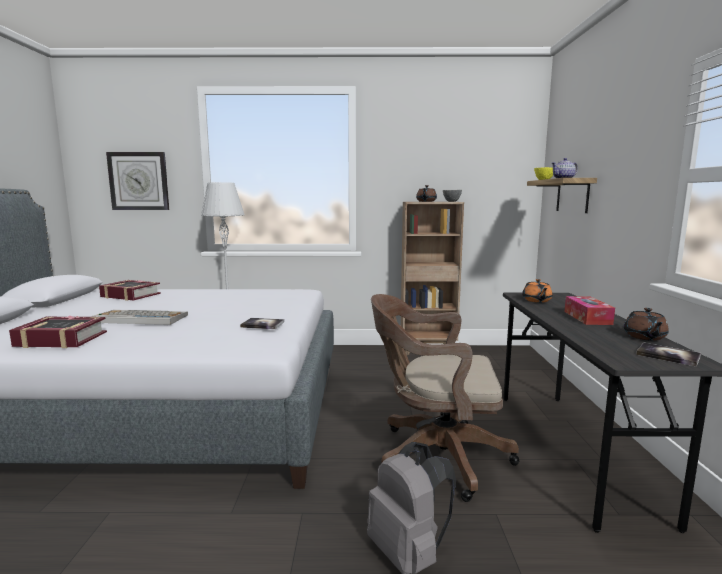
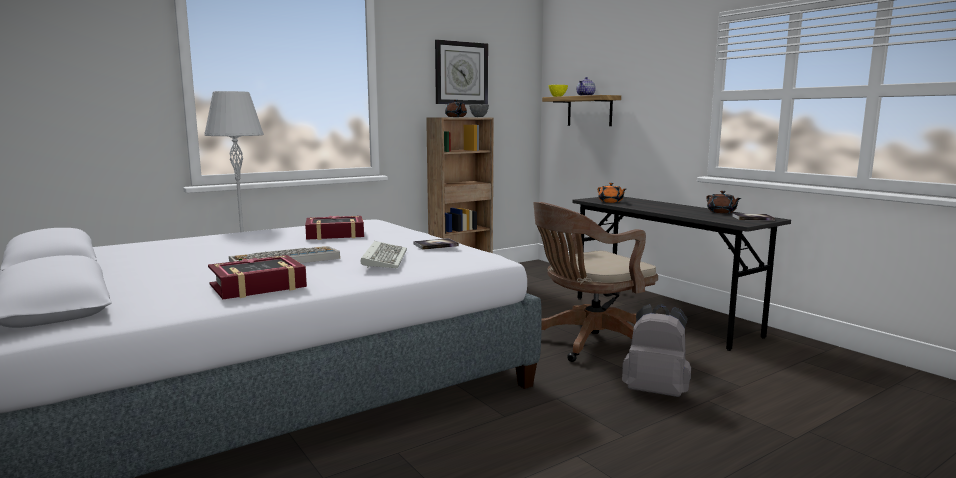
camera: 35 degrees left, 0 degrees up
book [99,280,161,301] -> book moved to [305,215,364,240]
wall clock [106,152,169,210] -> wall clock moved to [435,40,488,105]
tissue box [564,296,615,325] -> none
none -> keyboard [360,241,407,268]

